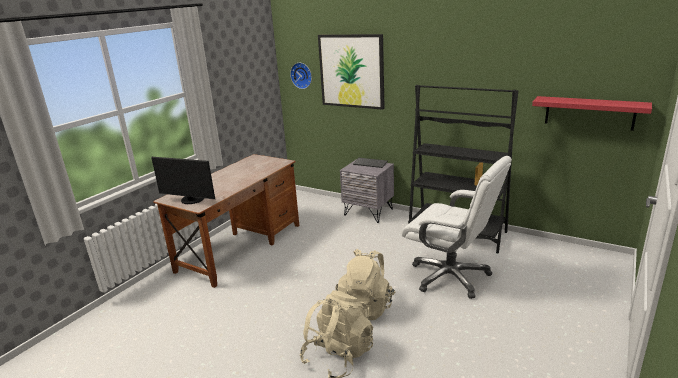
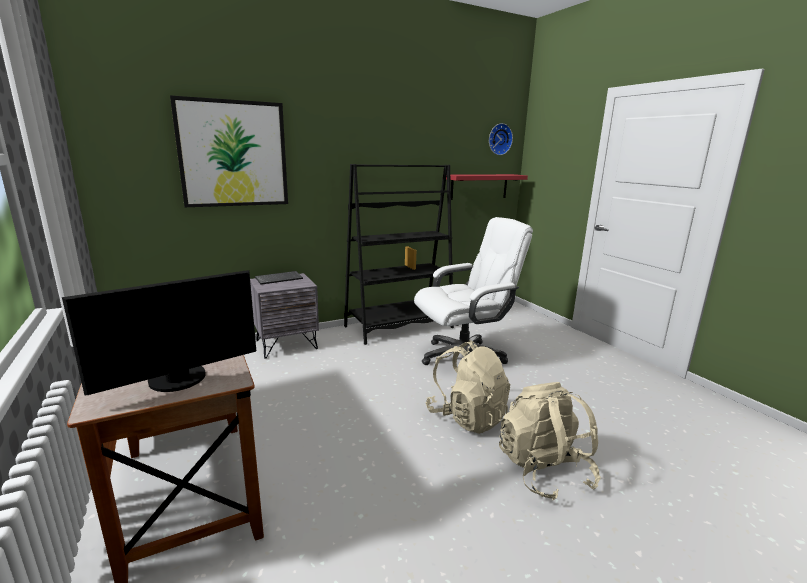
camera: 60 degrees left, 5 degrees down
wall clock [290,63,312,89] -> wall clock moved to [489,123,513,155]

